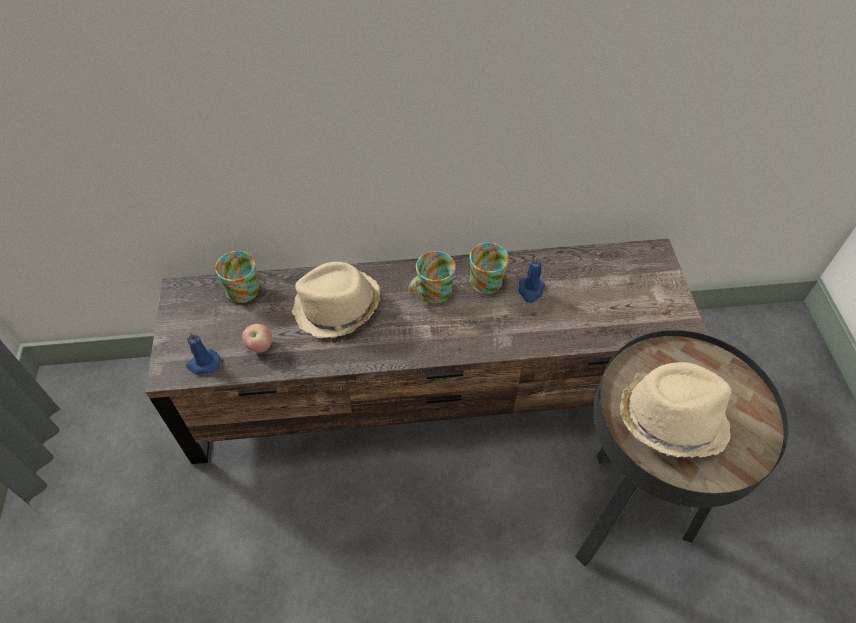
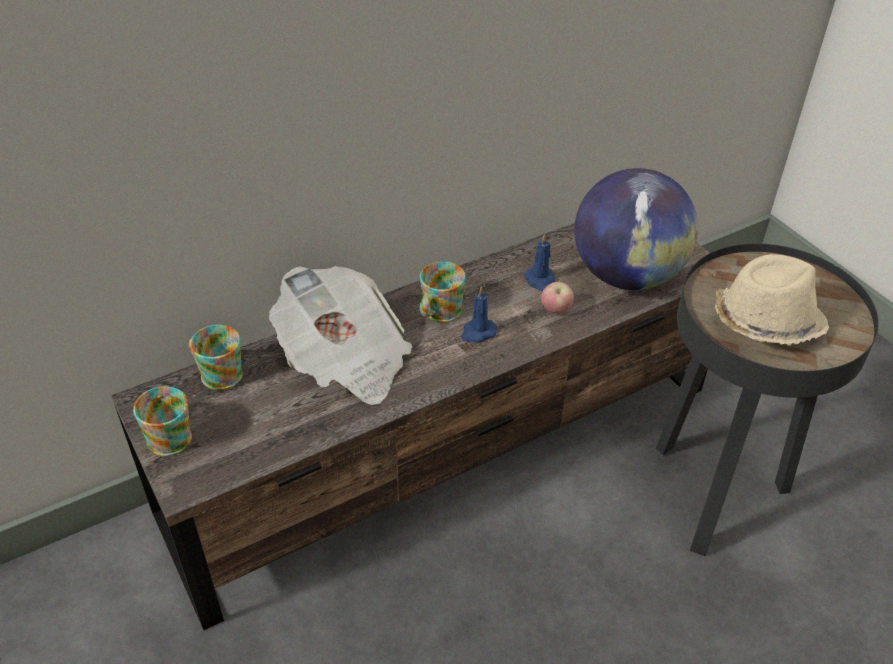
camera: 25 degrees left, 10 degrees down
blue candle [186,332,220,374] -> blue candle moved to [461,286,497,342]
apple [242,324,272,353] -> apple moved to [541,282,574,314]
beige hat [291,262,380,338] -> newspaper [269,266,412,405]
mug [470,243,509,294] -> mug moved to [133,386,192,456]
none -> globe [574,168,698,290]

